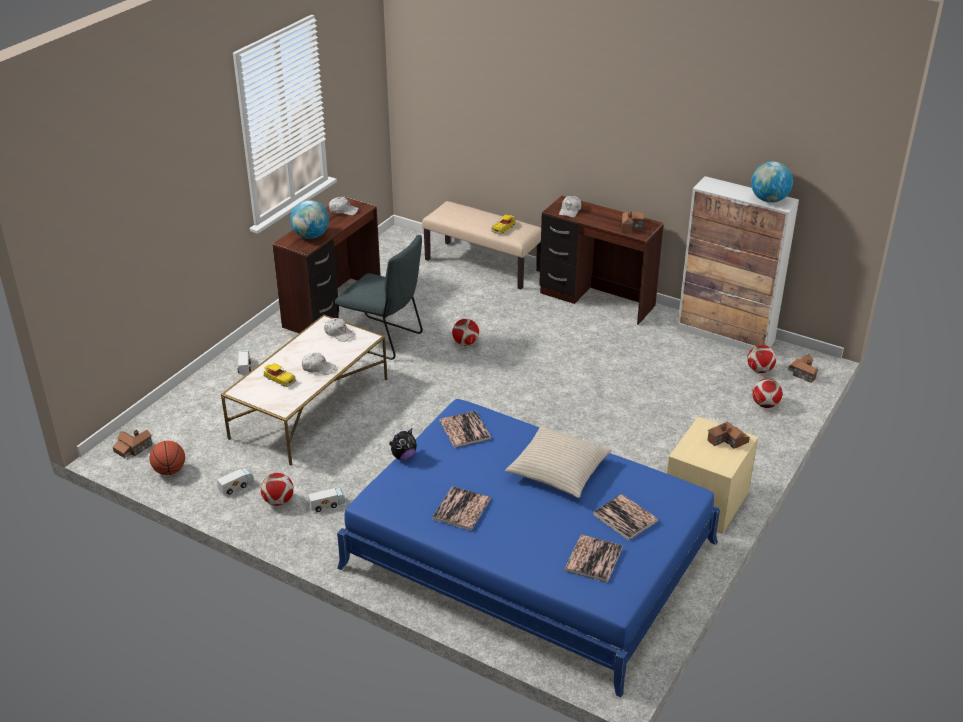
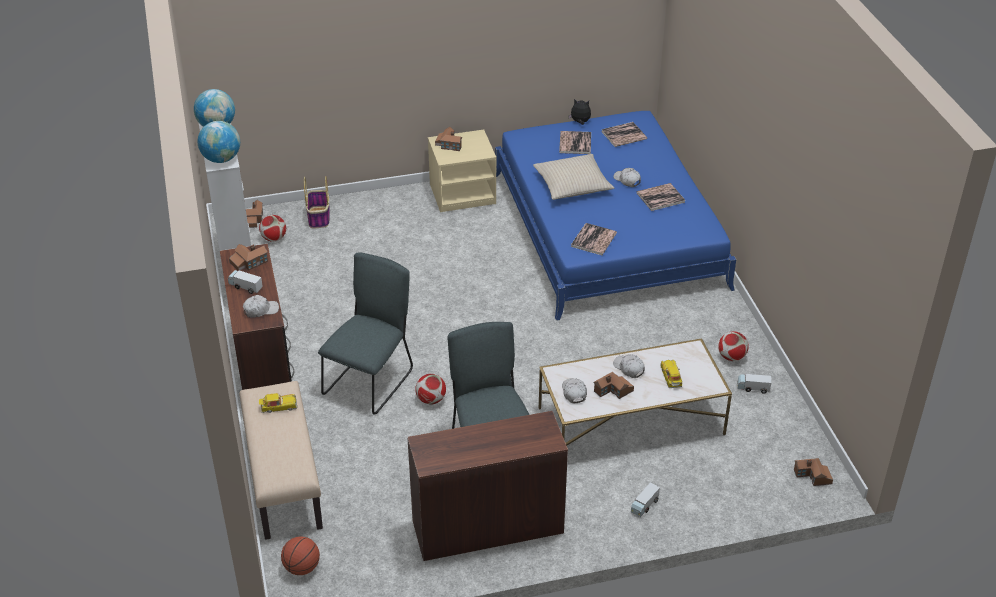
camera: 135 degrees left, 5 degrees up
basketball [149,441,185,475] -> basketball moved to [281,536,320,575]
globe [290,200,329,239] -> globe moved to [197,121,240,163]
toy truck [308,488,345,512] -> toy truck moved to [228,270,263,294]
white cap [329,197,359,215] -> white cap moved to [613,168,641,187]
plush toy [389,428,417,460] -> plush toy moved to [568,99,591,125]
football [752,379,782,408] -> basket [304,176,330,229]
none -> grey chair [318,252,413,415]
none -> toy house [593,372,634,399]

